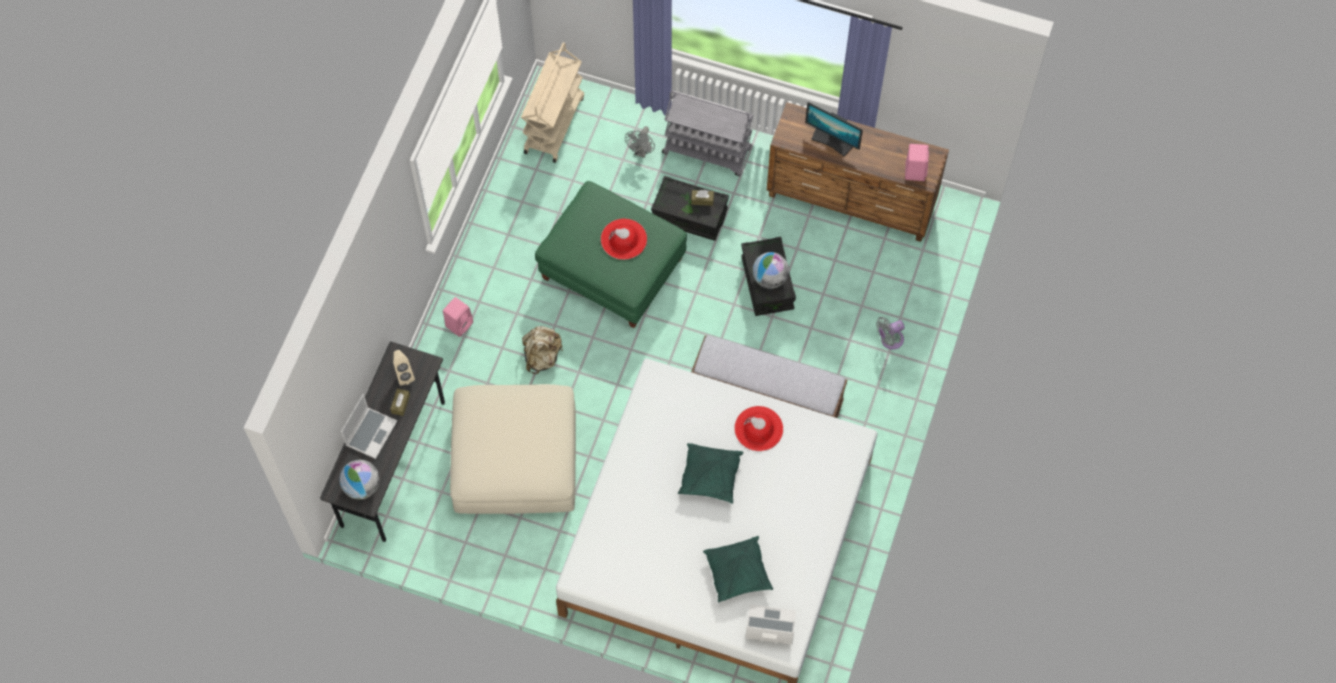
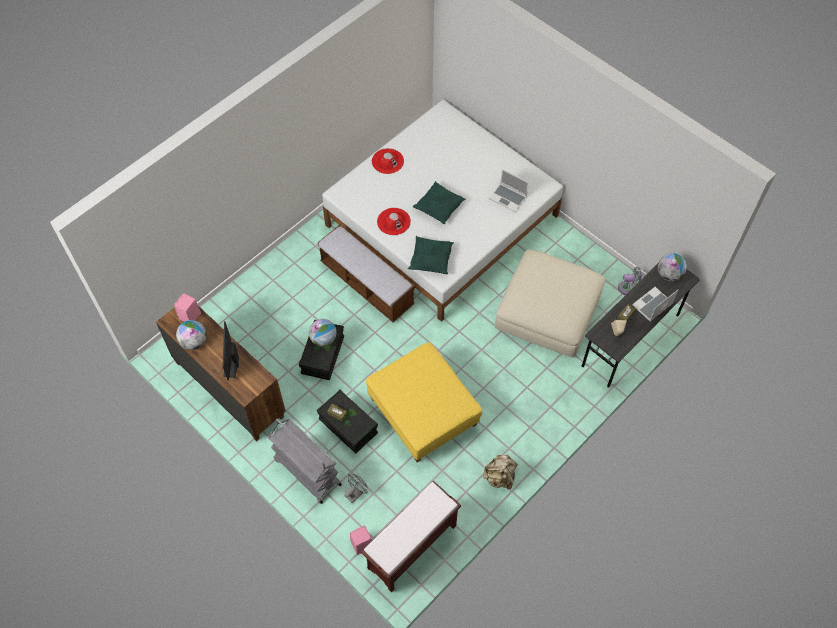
camera: 155 degrees left, 5 degrees down
pink speaker [443,297,473,337] -> pink speaker moved to [350,526,372,555]
beige cart [521,42,584,163] -> brown bench [361,481,461,592]
beige backpack [522,326,563,374] -> beige backpack moved to [483,455,518,489]
green ottoman [535,181,687,328] -> yellow ottoman [366,342,482,462]
red hat [601,219,647,260] -> red hat moved to [372,148,404,174]
green pillow [703,536,773,603] -> green pillow moved to [408,236,454,274]
laptop [745,604,796,645] -> laptop moved to [489,169,529,212]
monitor [805,102,863,156] -> monitor turned 150 degrees counterclockwise [223,321,239,380]
grey fan [876,317,905,350] -> grey fan moved to [618,267,642,295]
none -> globe [176,320,207,350]

